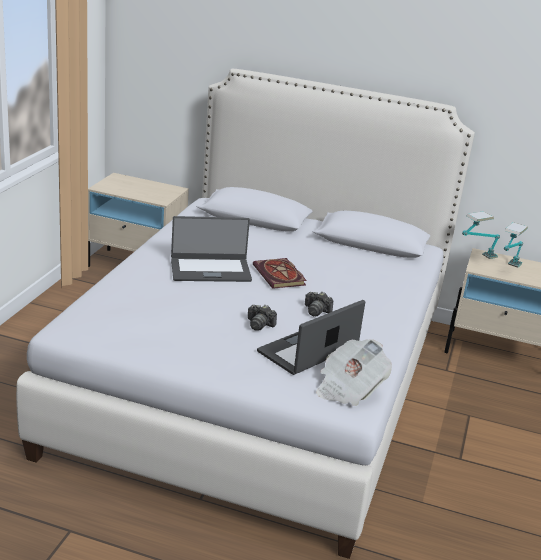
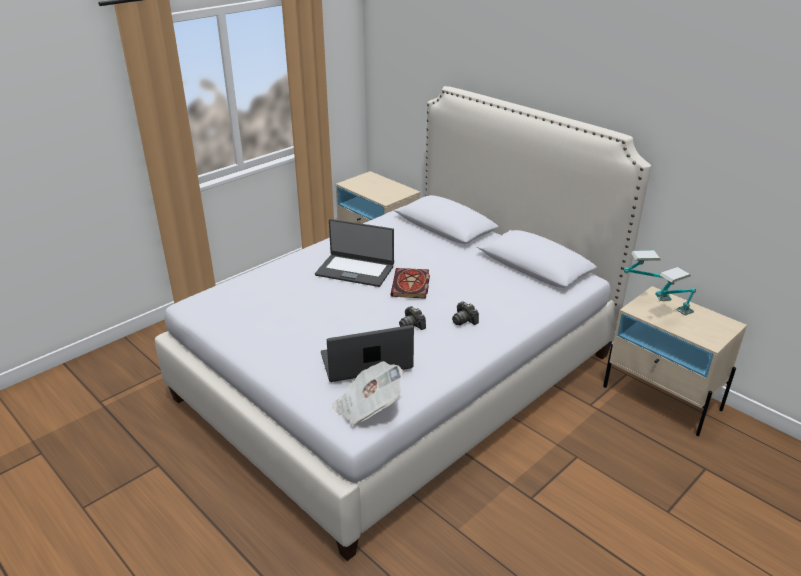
camera: 30 degrees right, 5 degrees up
camera [248,305,277,331] -> camera moved to [452,301,479,325]

